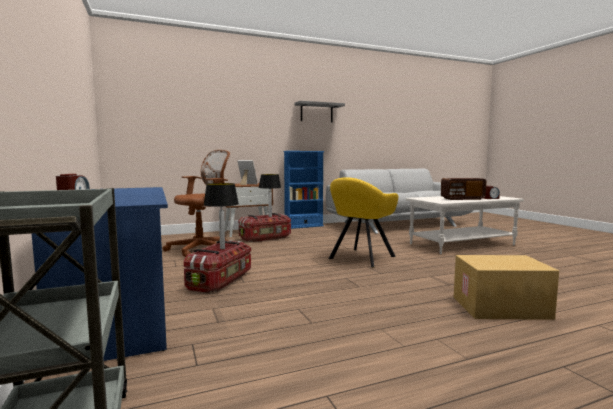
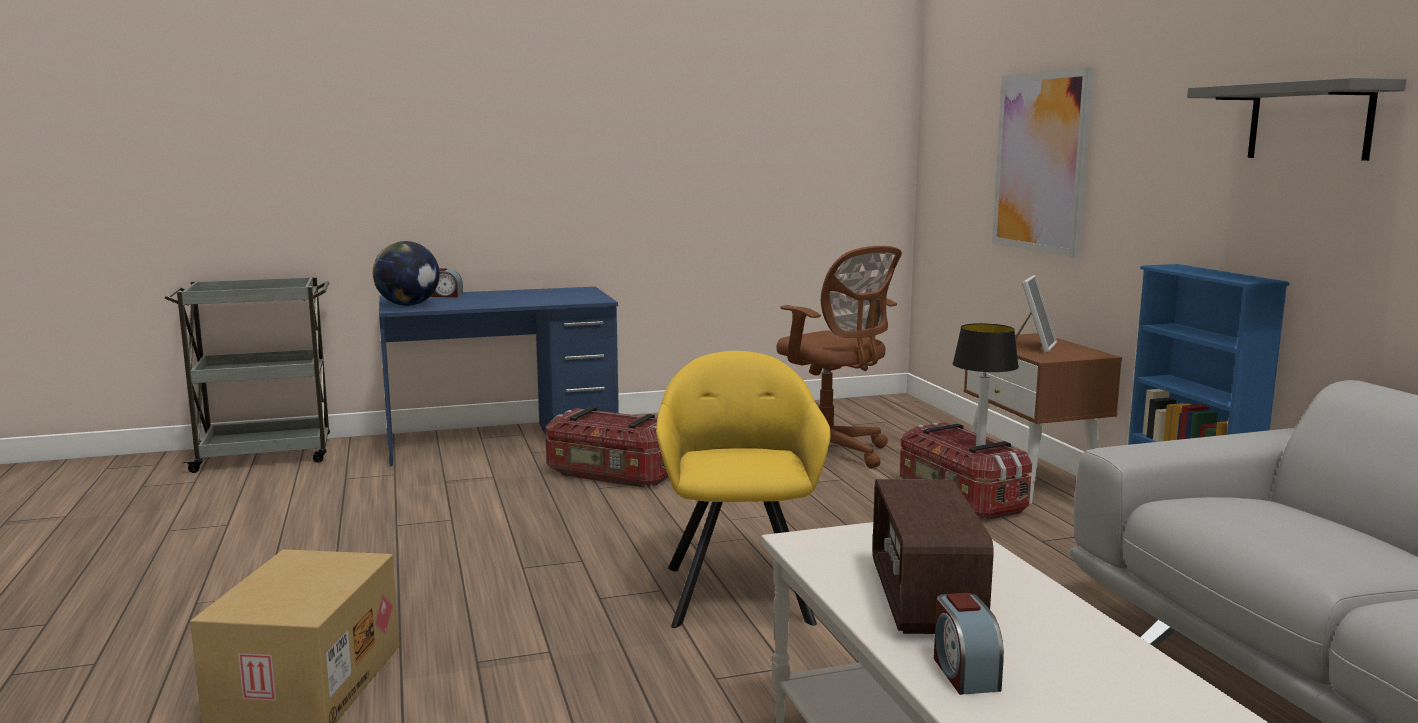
camera: 95 degrees right, 5 degrees up
table lamp [204,183,239,249] -> none
yellow armchair [328,177,398,268] -> yellow armchair turned 45 degrees clockwise [656,351,831,628]
none -> globe [373,241,440,306]
none -> picture [992,67,1094,258]

